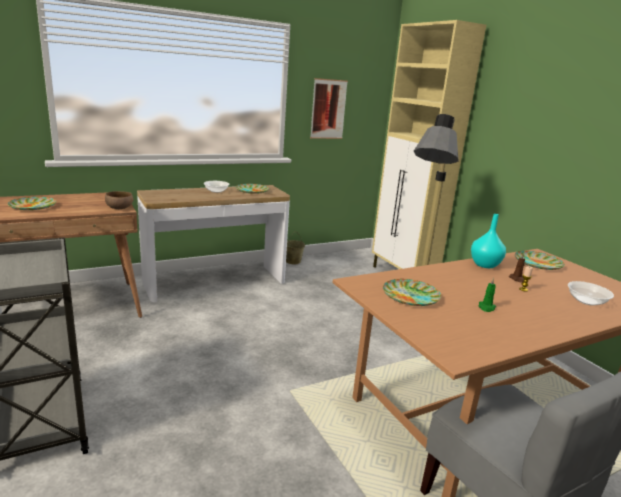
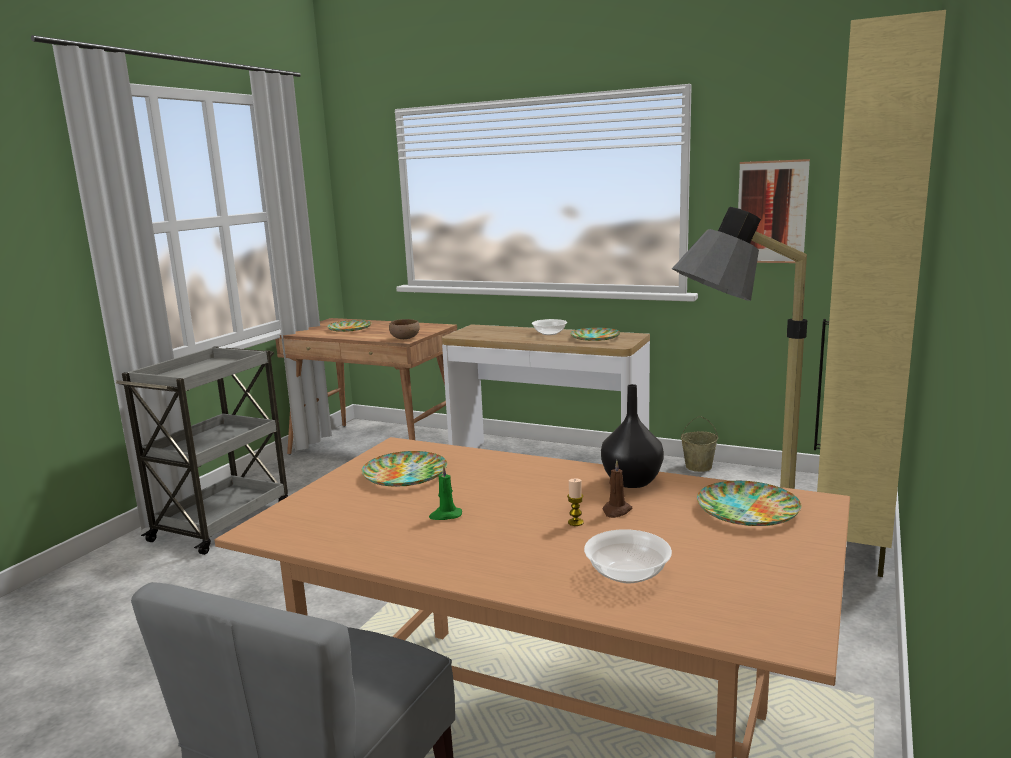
camera: 55 degrees right, 5 degrees down
turquoise vase [471,214,506,268] -> black vase [601,384,664,488]

